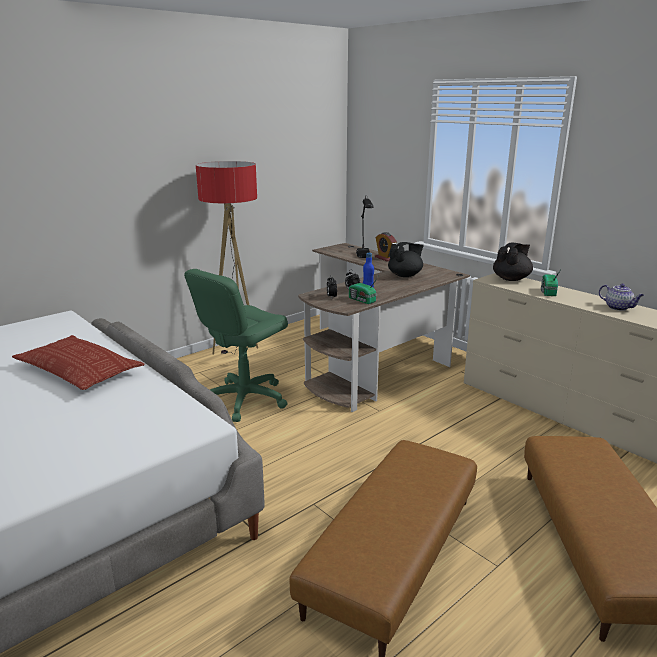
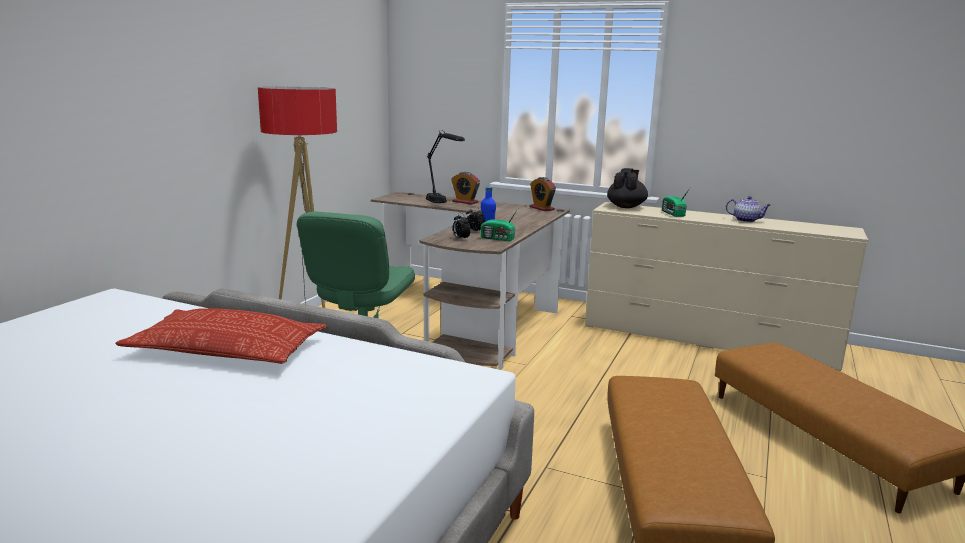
camera: 25 degrees left, 5 degrees down
black teapot [388,242,424,277] -> none
none -> alarm clock [529,177,556,211]

